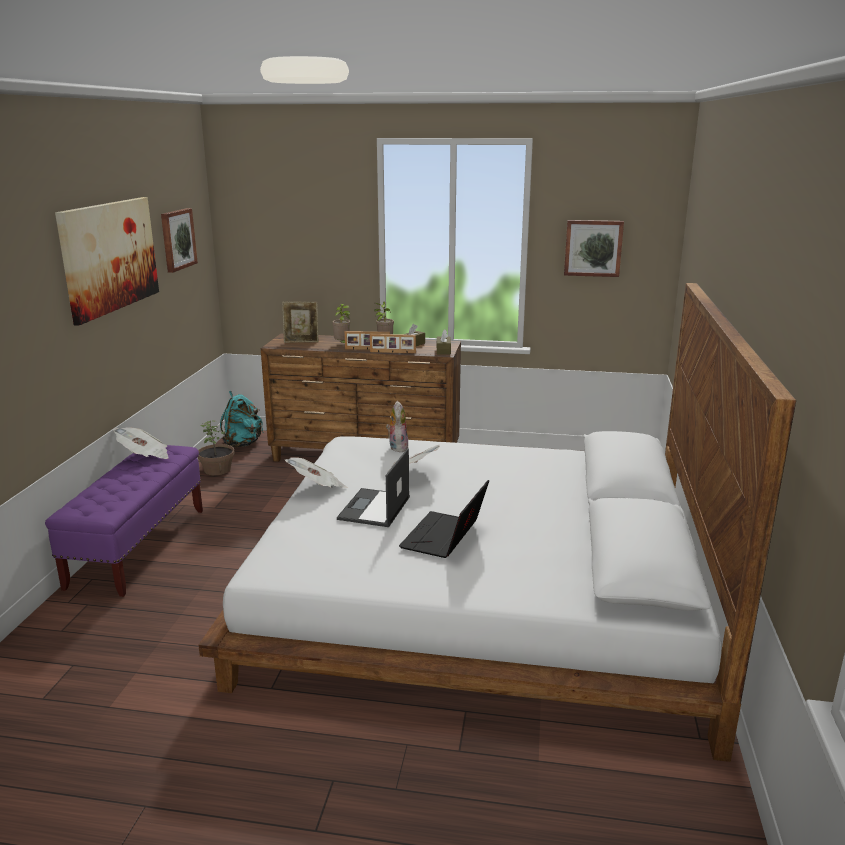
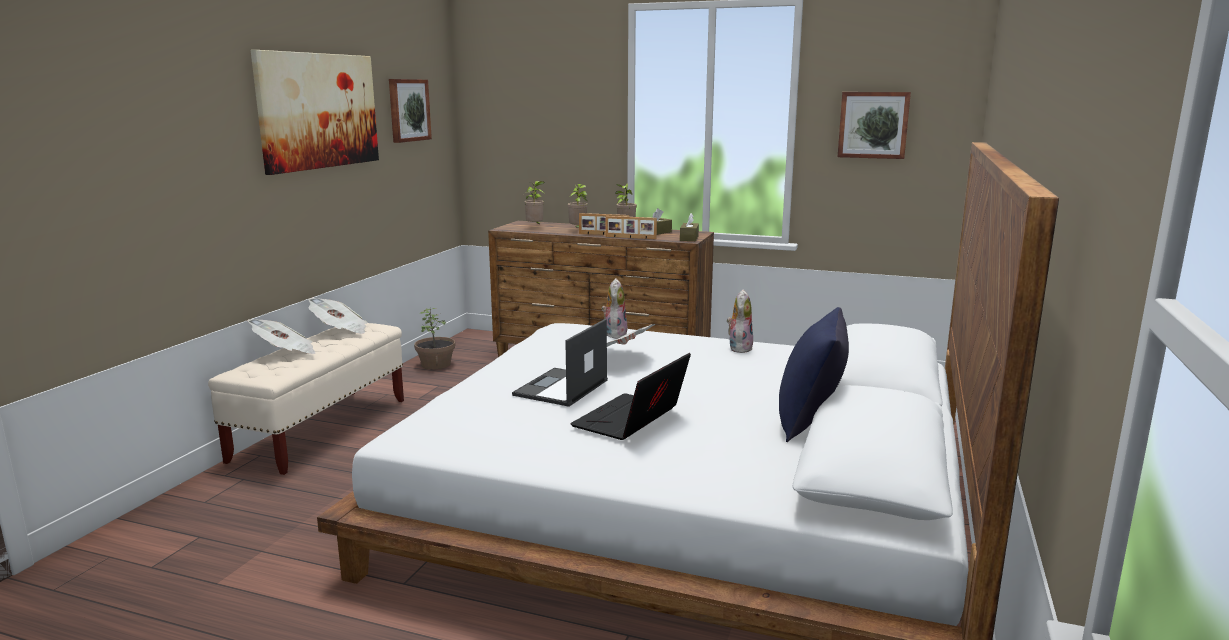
camera: 10 degrees right, 5 degrees down
purple bench [45,445,203,597] -> beige bench [208,323,404,475]
turquoise backpack [220,391,264,447] -> none
picture frame [282,302,319,343] -> potted plant [524,181,544,225]
newspaper [285,457,347,488] -> newspaper moved to [247,319,315,354]
none -> plush toy [727,289,753,353]
none -> blue pillow [779,307,849,442]

